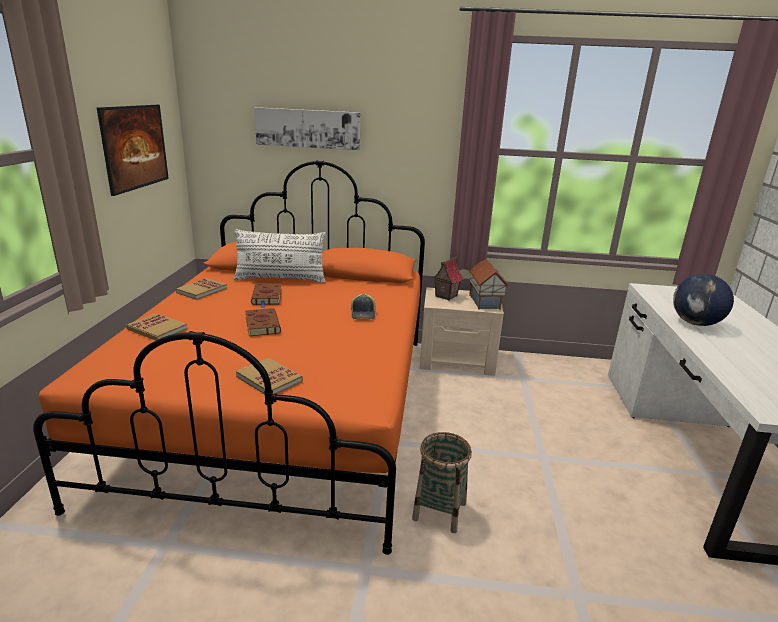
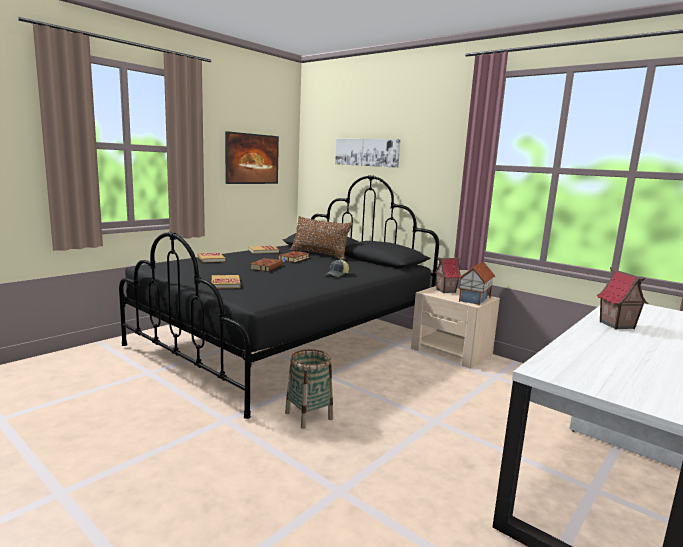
camera: 35 degrees right, 10 degrees down
orange bed [33,160,425,555] -> black bed [119,175,439,419]
white pillow [234,229,326,283] -> brown pillow [290,216,352,260]
globe [673,274,734,326] -> toy house [596,267,649,330]

